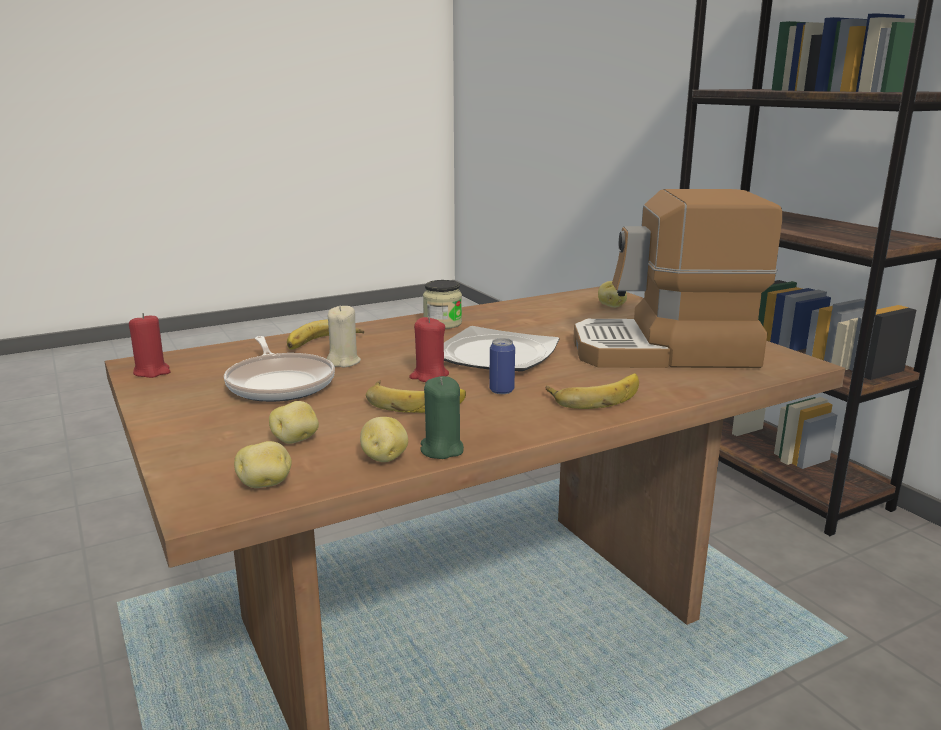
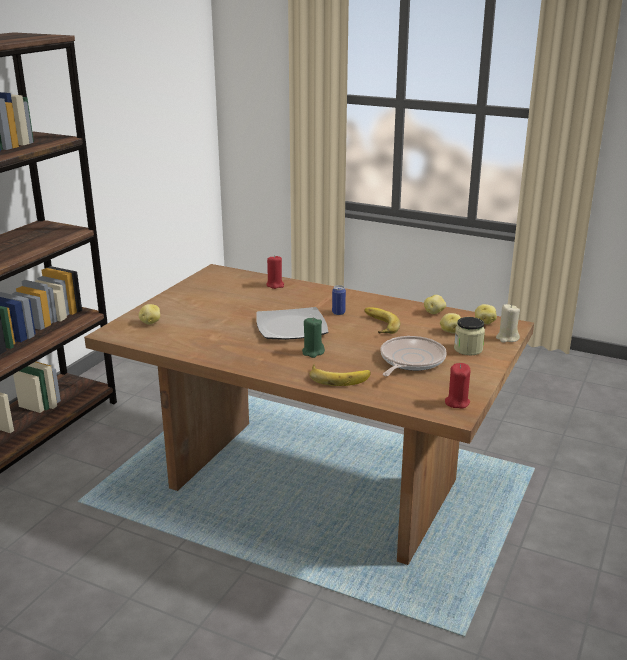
camera: 125 degrees left, 5 degrees up
beige candle [327,305,361,367] -> beige candle moved to [496,304,520,343]
red candle [409,317,449,382] -> red candle moved to [266,255,284,289]
green candle [420,376,464,459] -> green candle moved to [302,318,325,358]
jar [423,280,462,329] -> jar moved to [454,317,485,355]
banana [546,374,639,409] -> none
coffee machine [573,189,782,368] -> none

